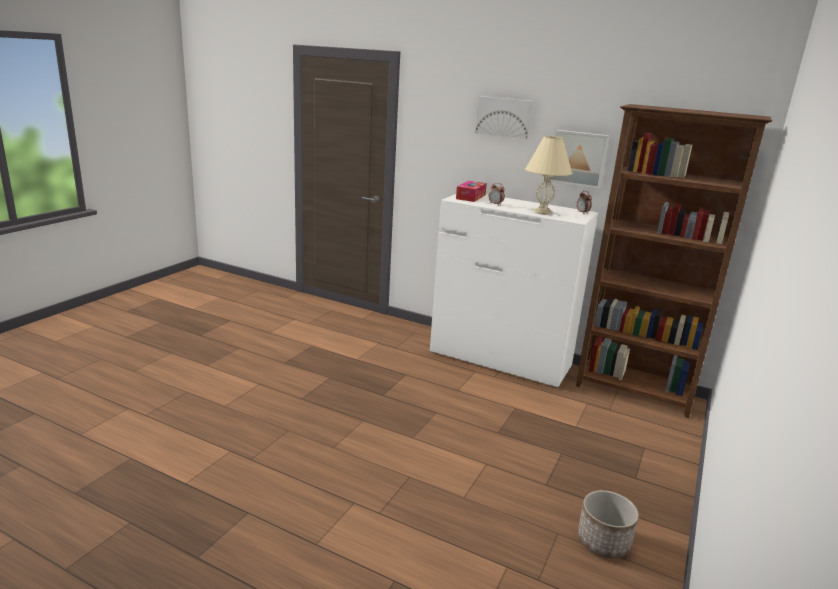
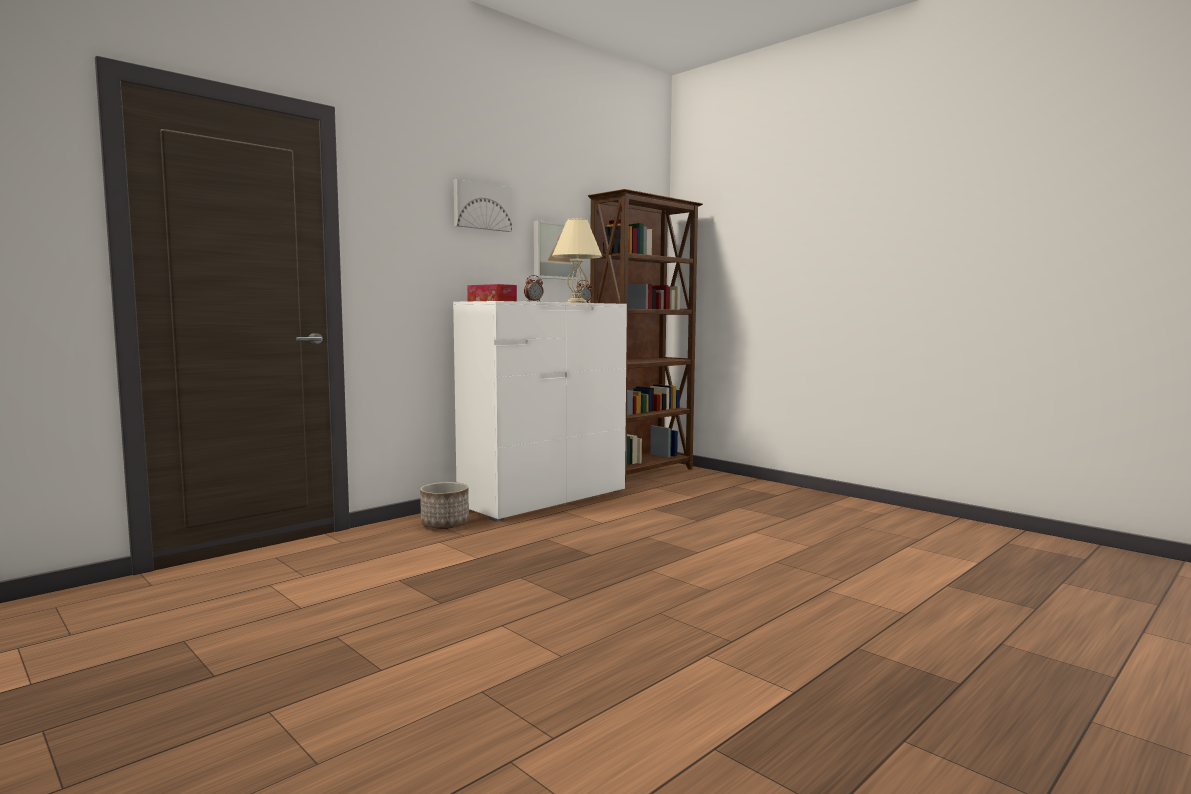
camera: 70 degrees left, 15 degrees down
planter [578,490,639,559] -> planter moved to [420,482,469,529]

